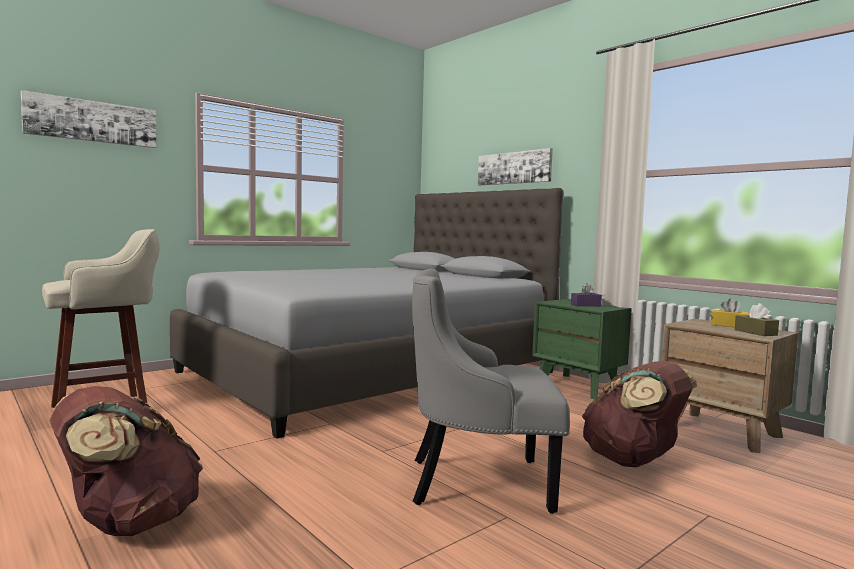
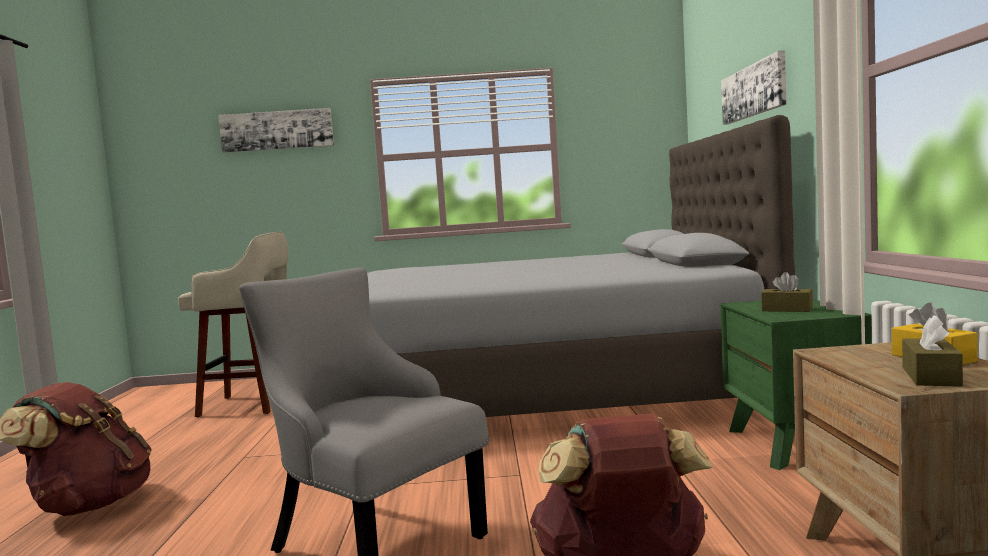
camera: 40 degrees right, 0 degrees up
purple tissue box [571,283,602,306] -> brown tissue box [761,272,813,312]

